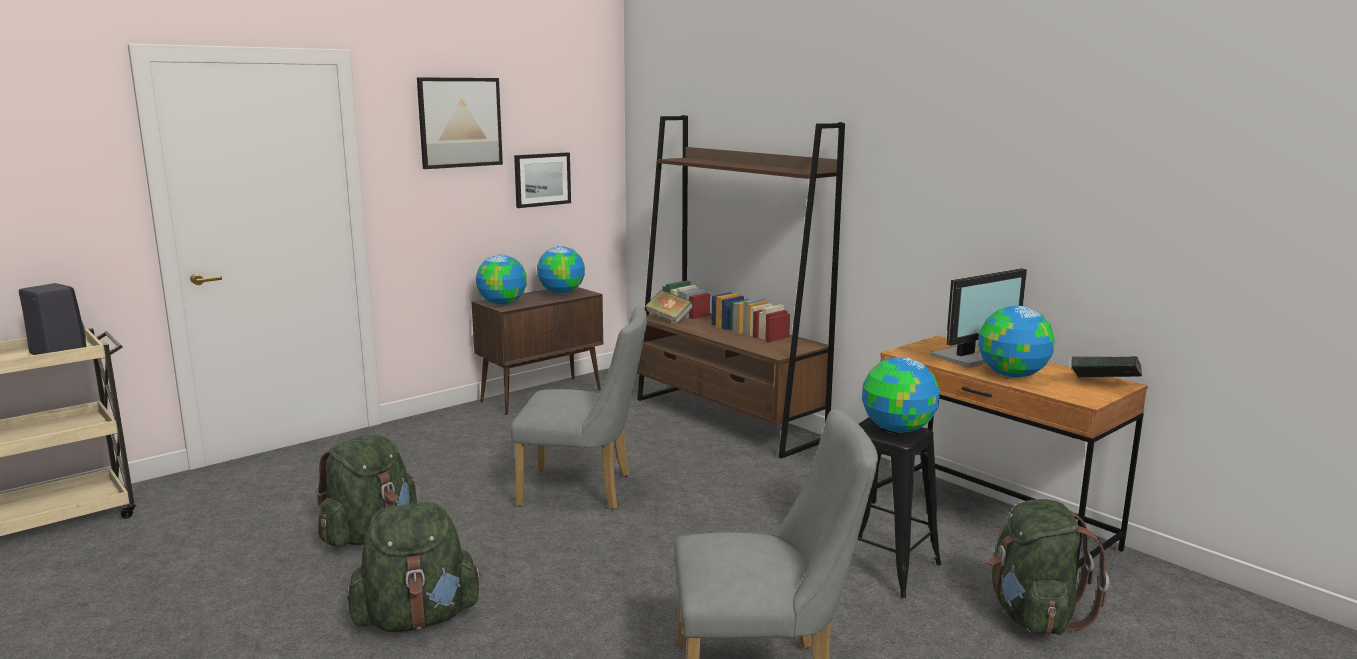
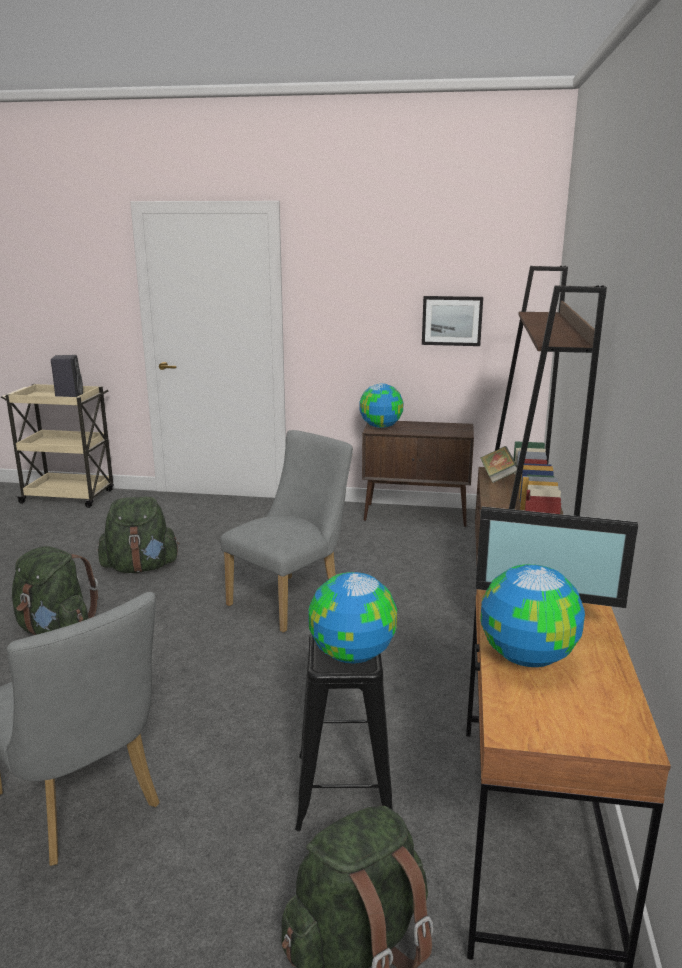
camera: 50 degrees right, 5 degrees up
picture [417,77,503,169] -> none
grey chair [511,306,647,510] -> grey chair turned 105 degrees counterclockwise [220,430,353,633]
globe [537,246,585,294] -> none
book [1071,356,1142,378] -> none

